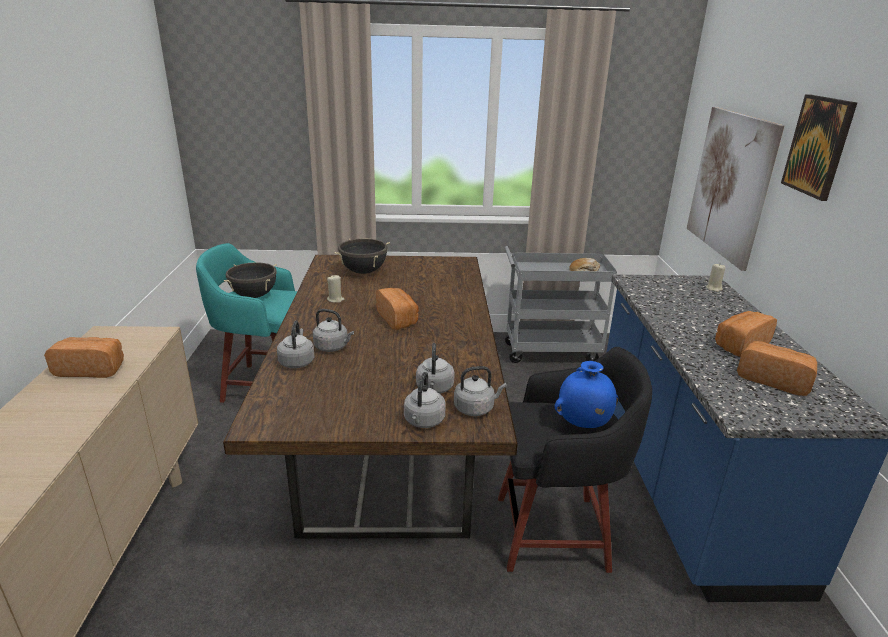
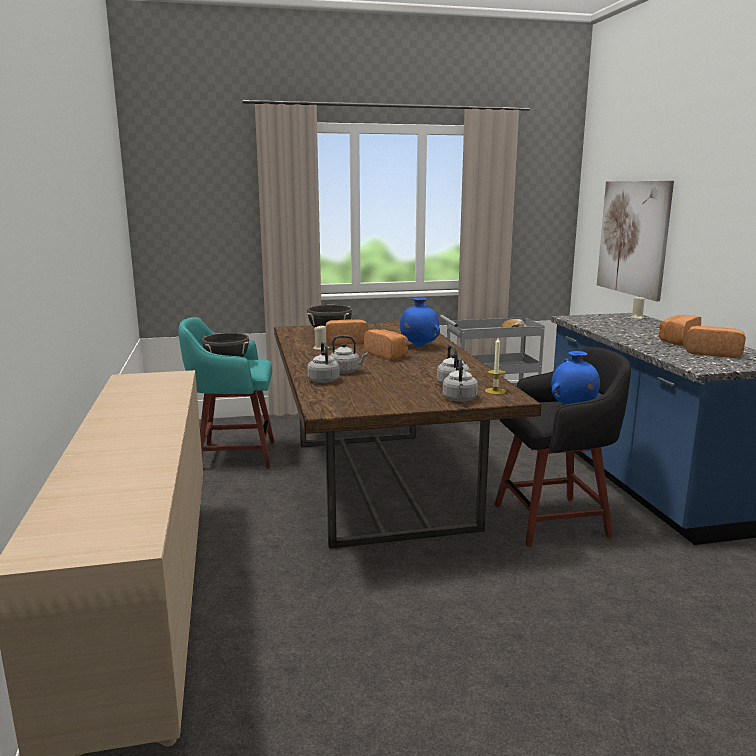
camera: 10 degrees left, 10 degrees down
bread [44,337,124,378] -> bread moved to [325,319,368,344]
grey kettle [454,366,507,416] -> candle [485,338,506,395]
picture [781,94,857,201] -> none
none -> blue vase [400,298,440,347]

